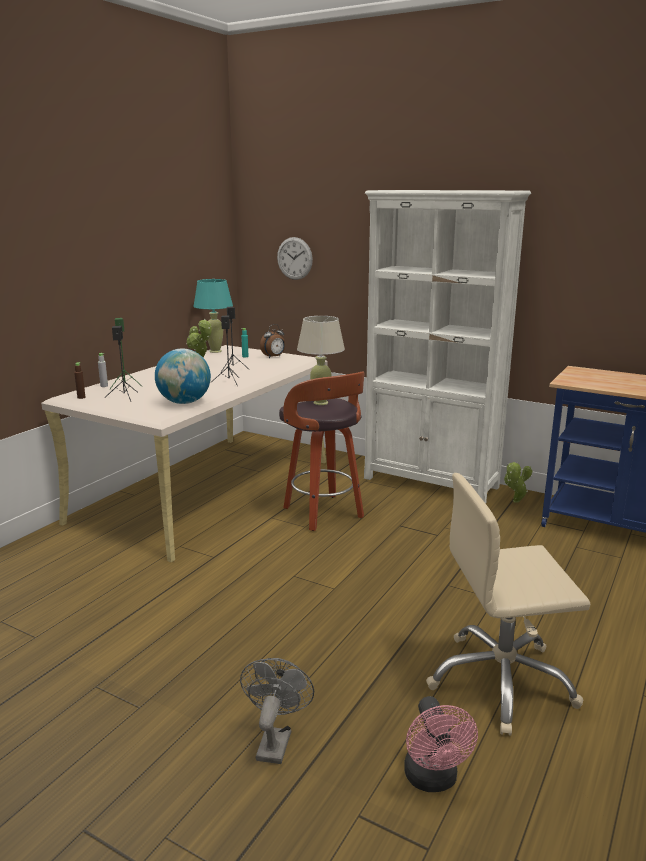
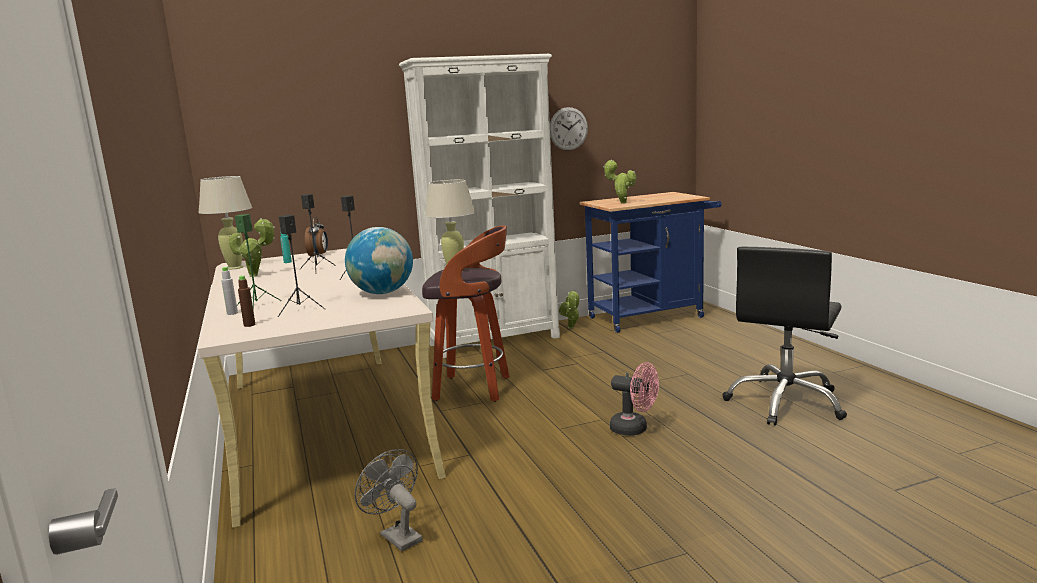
camera: 50 degrees left, 5 degrees down
turquoise table lamp [193,279,233,353] -> beige table lamp [198,176,252,270]
grey fan [240,658,314,764] -> grey fan moved to [355,449,423,551]
wall clock [277,237,313,280] -> wall clock moved to [550,107,588,151]
pink fan [404,696,478,792] -> pink fan moved to [610,362,659,436]
beige office chair [426,473,591,736] -> black office chair [723,247,847,426]
none -> potted plant [603,160,636,204]

